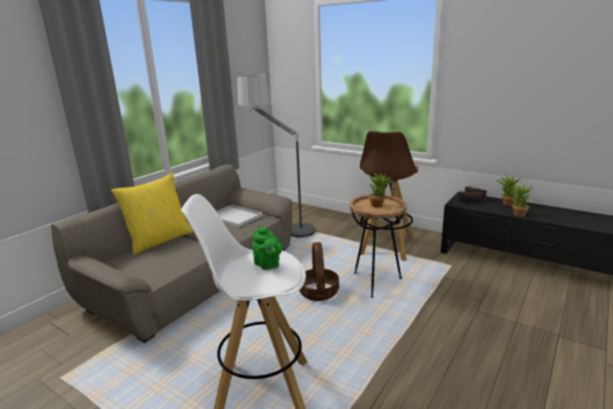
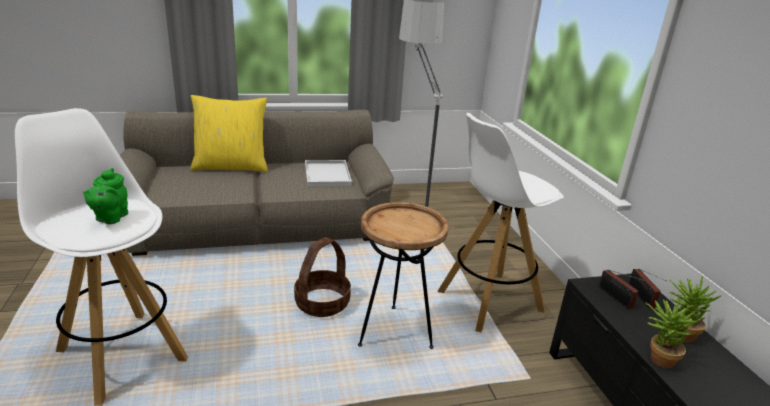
camera: 40 degrees right, 5 degrees up
brown stool [360,131,418,261] -> white stool [437,113,564,332]
potted plant [367,172,394,208] -> none

